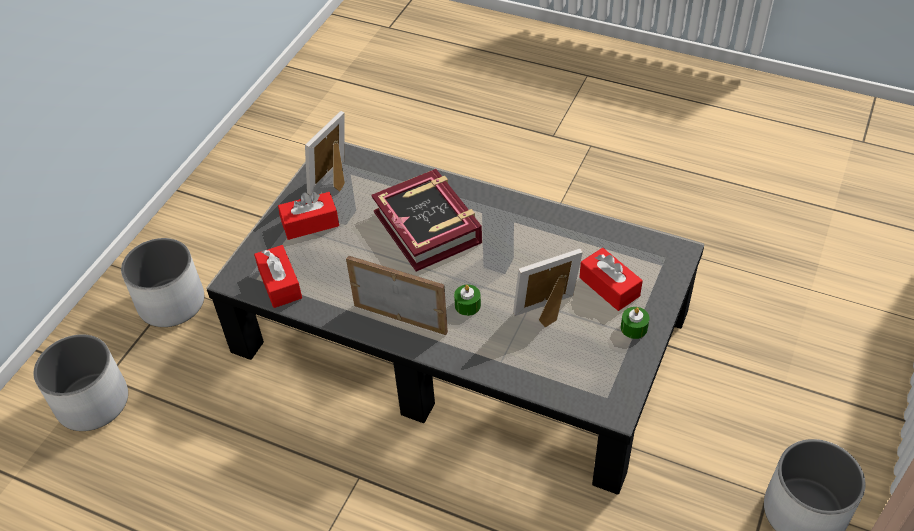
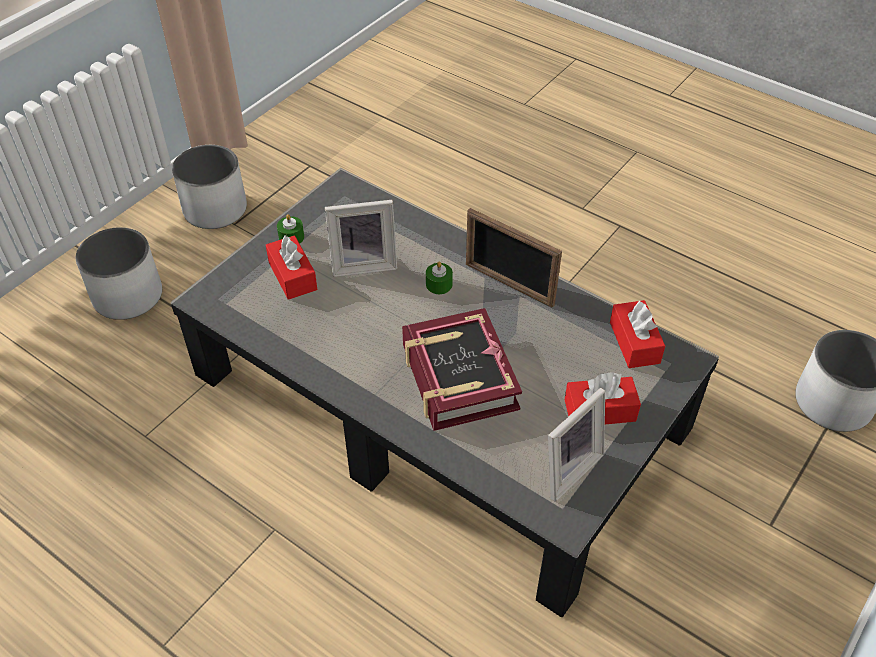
camera: 170 degrees left, 0 degrees up
white planter [121,238,204,327] -> white planter moved to [76,227,162,320]

